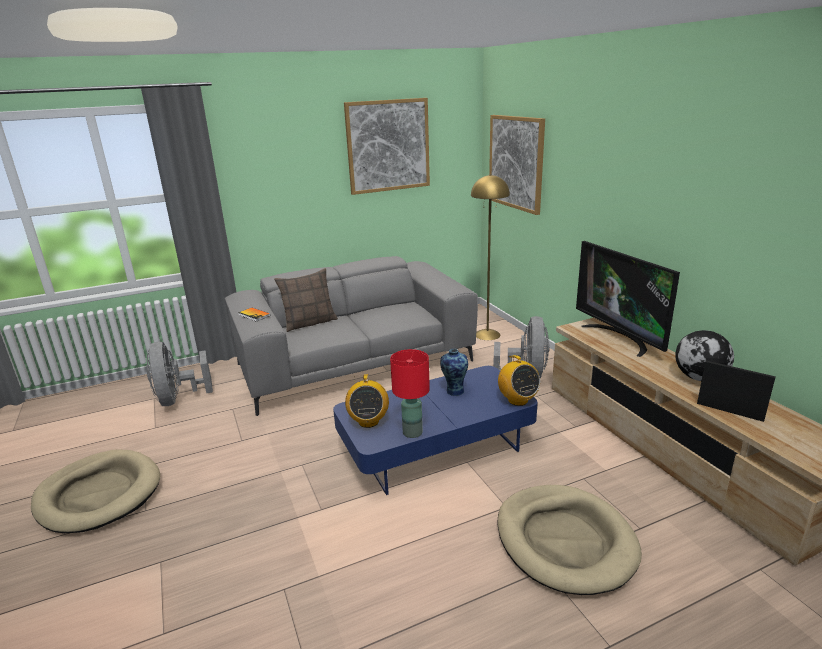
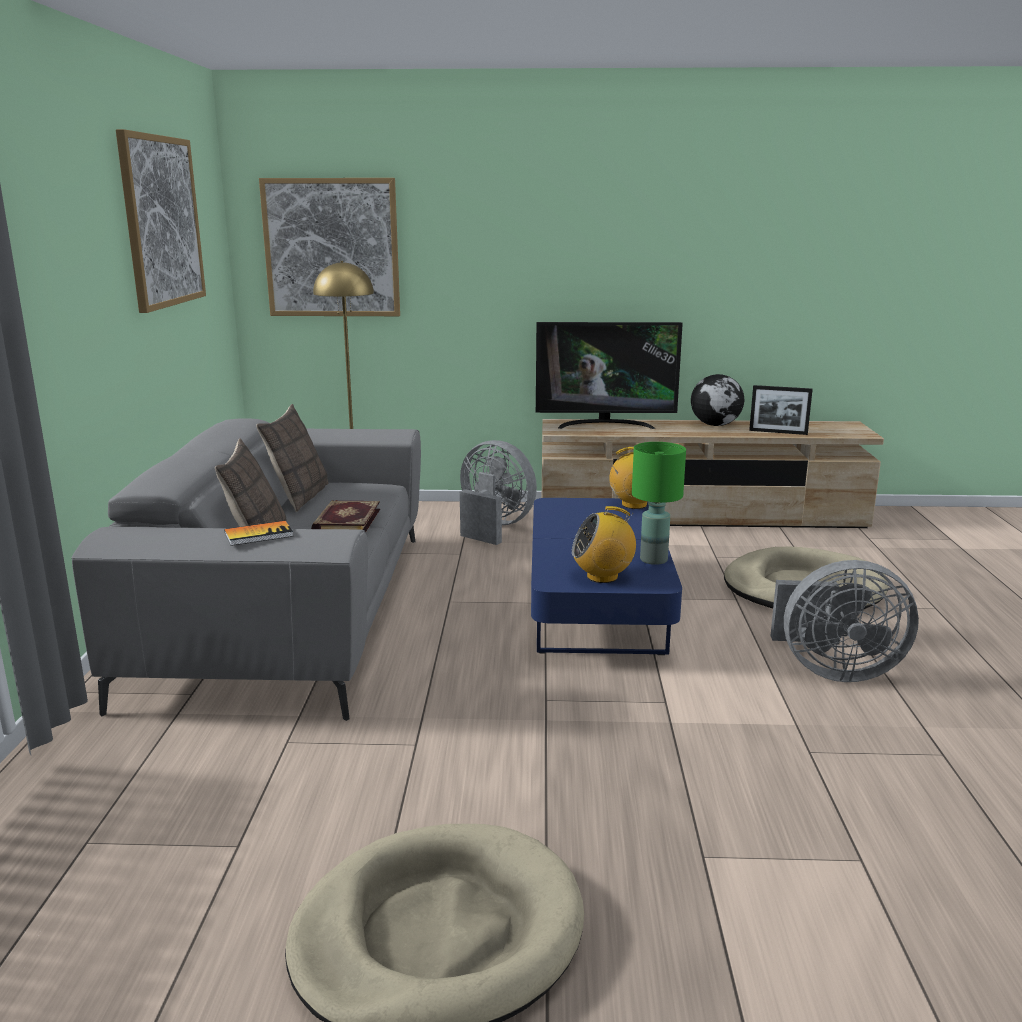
camera: 65 degrees left, 5 degrees down
grey fan [147,342,213,406] -> grey fan moved to [770,560,919,682]
radio [345,374,389,428] -> radio turned 150 degrees clockwise [572,506,636,583]
red table lamp [390,349,430,438] -> green table lamp [632,442,686,565]
vase [440,349,468,396] -> none
picture frame [697,361,776,422] -> picture frame turned 135 degrees counterclockwise [749,385,813,435]
none -> pillow [256,404,328,512]
none -> book [311,500,380,532]

